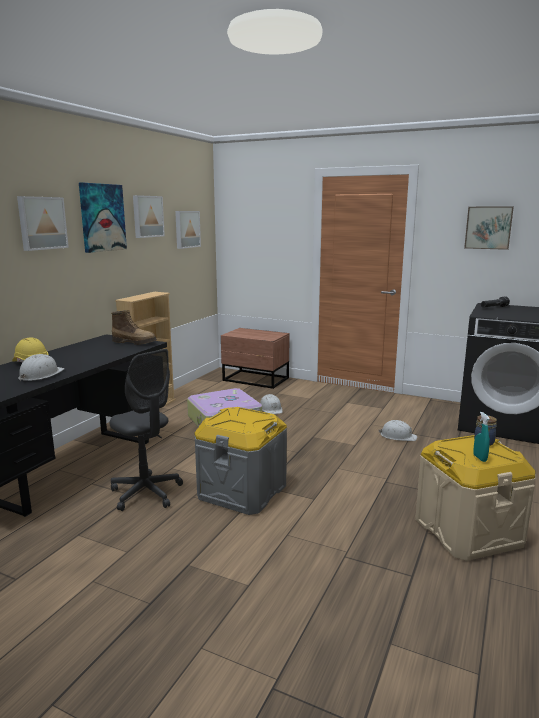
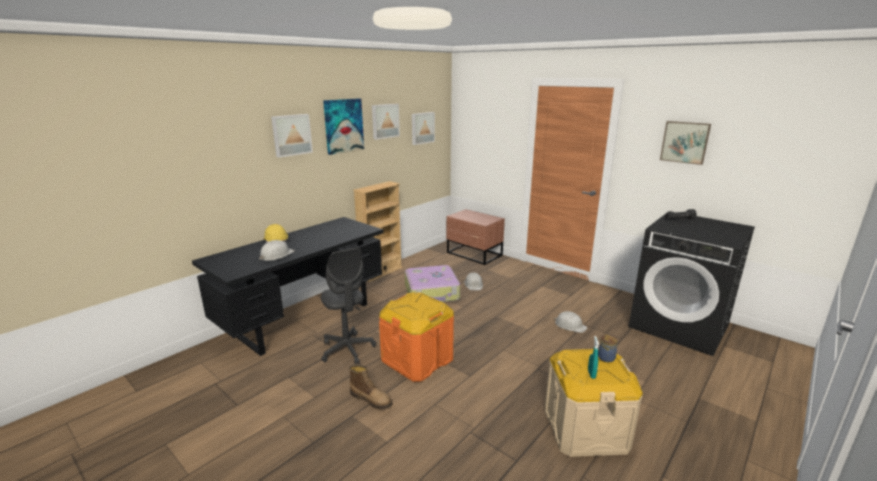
camera: 15 degrees right, 5 degrees up
boot [111,310,157,345] -> boot moved to [349,364,392,410]
grey storage box [194,407,287,515] -> orange storage box [379,292,454,382]

